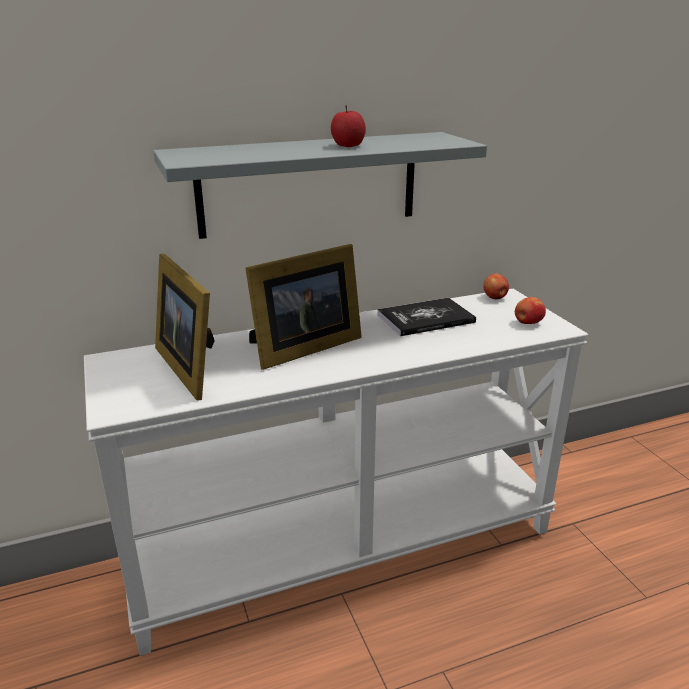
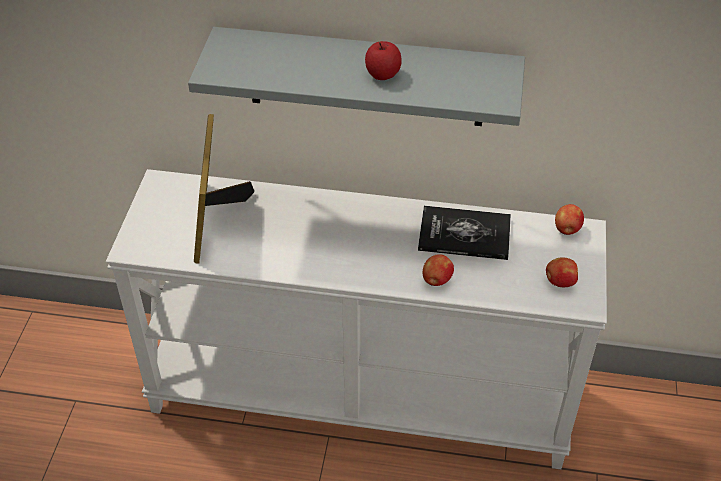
camera: 30 degrees right, 20 degrees up
picture frame [245,244,362,370] -> none
none -> apple [423,254,454,286]

